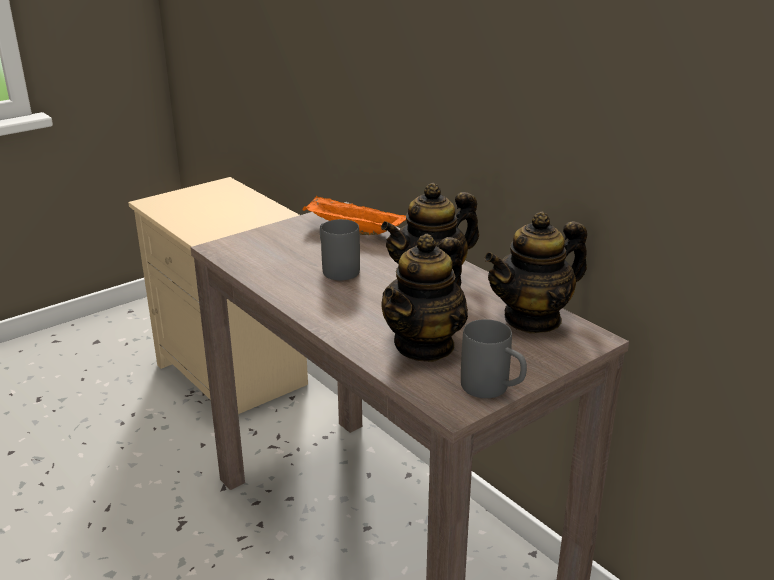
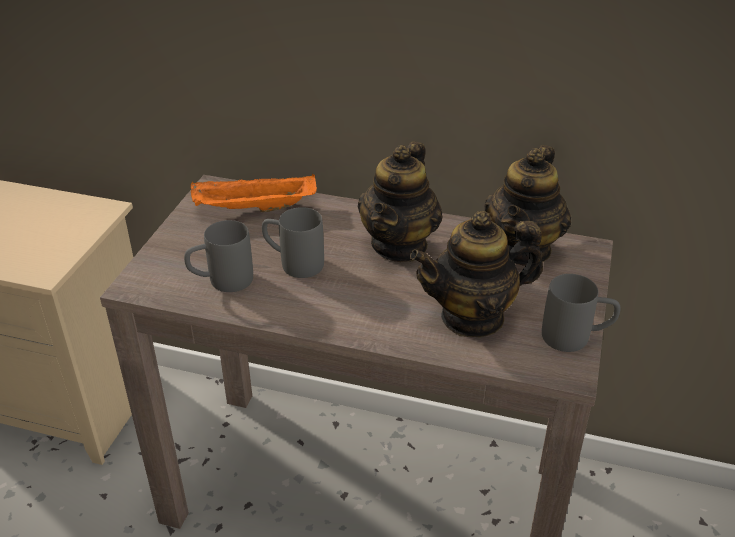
camera: 35 degrees left, 10 degrees up
teapot [382,234,468,362] -> teapot turned 75 degrees clockwise [410,211,543,338]
none -> grey mug [184,220,253,292]

